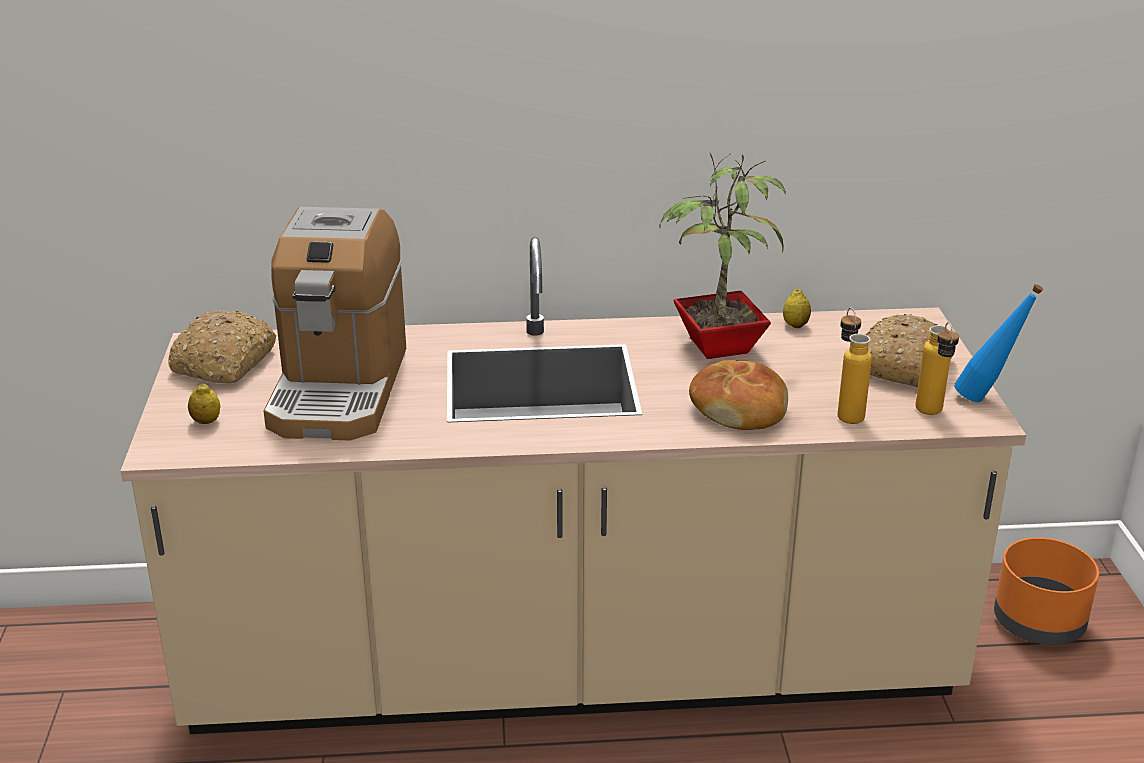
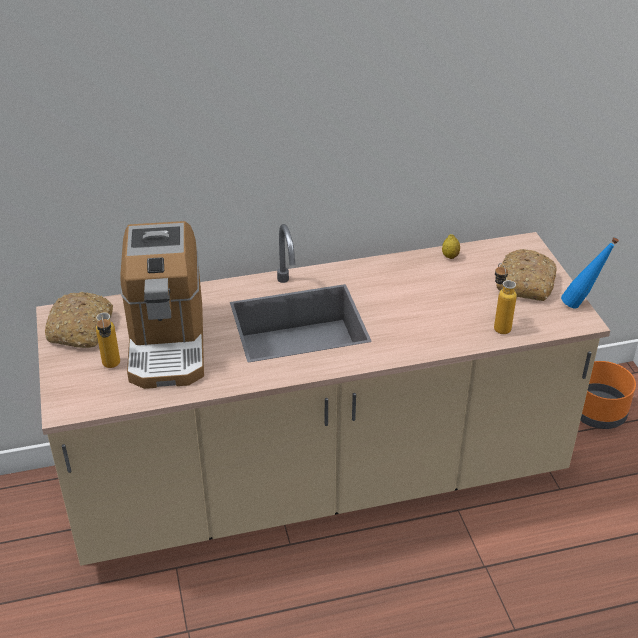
camera: 10 degrees left, 10 degrees up
lemon [188,384,220,424] -> none
potted plant [659,153,786,359] -> none
bread [689,360,788,430] -> none
bottle [915,322,959,415] -> bottle moved to [96,312,120,368]

